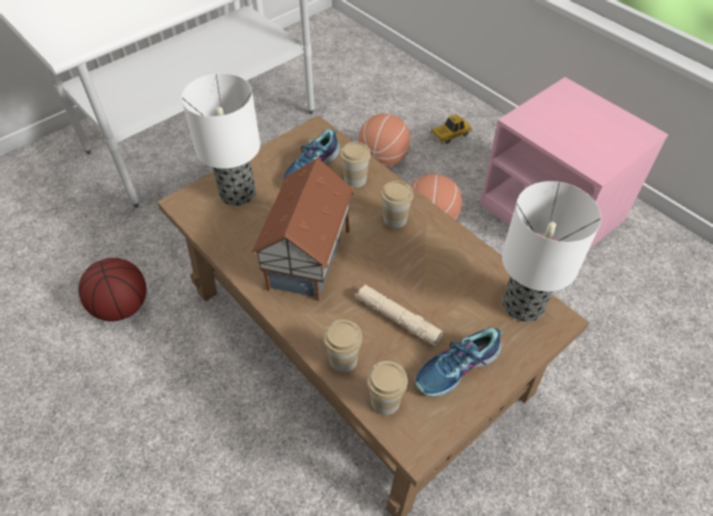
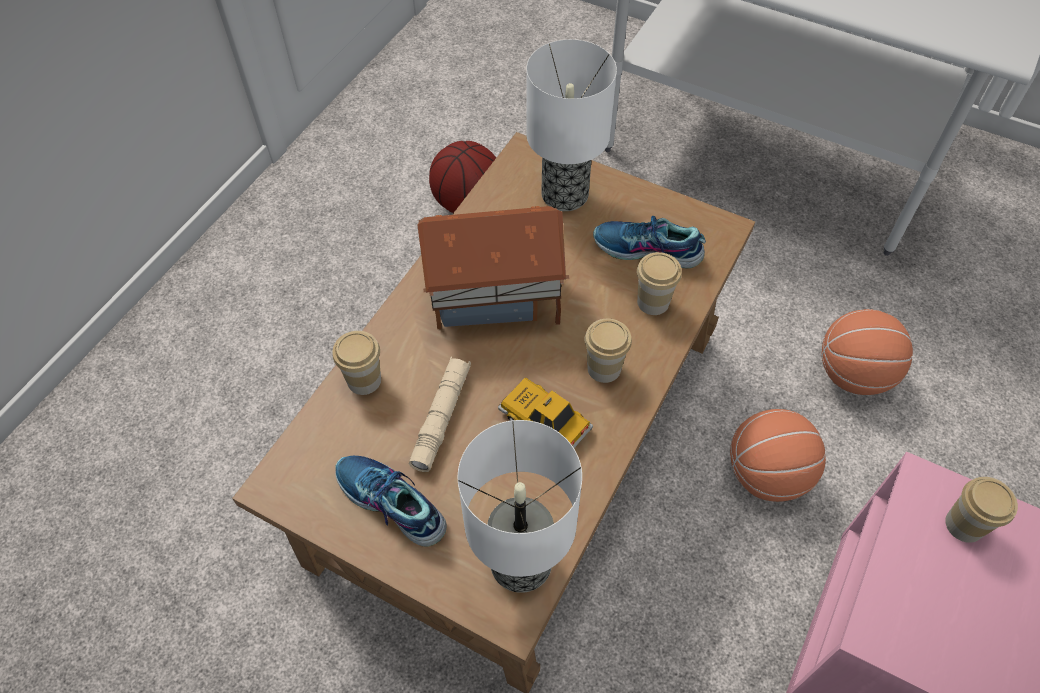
camera: 70 degrees right, 5 degrees up
cup [367,361,408,415] -> cup moved to [945,477,1018,543]
toy car [430,114,473,144] -> toy car moved to [498,378,593,448]

